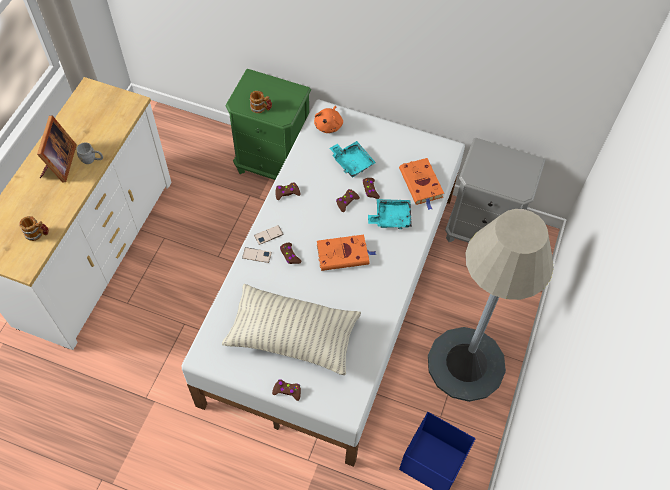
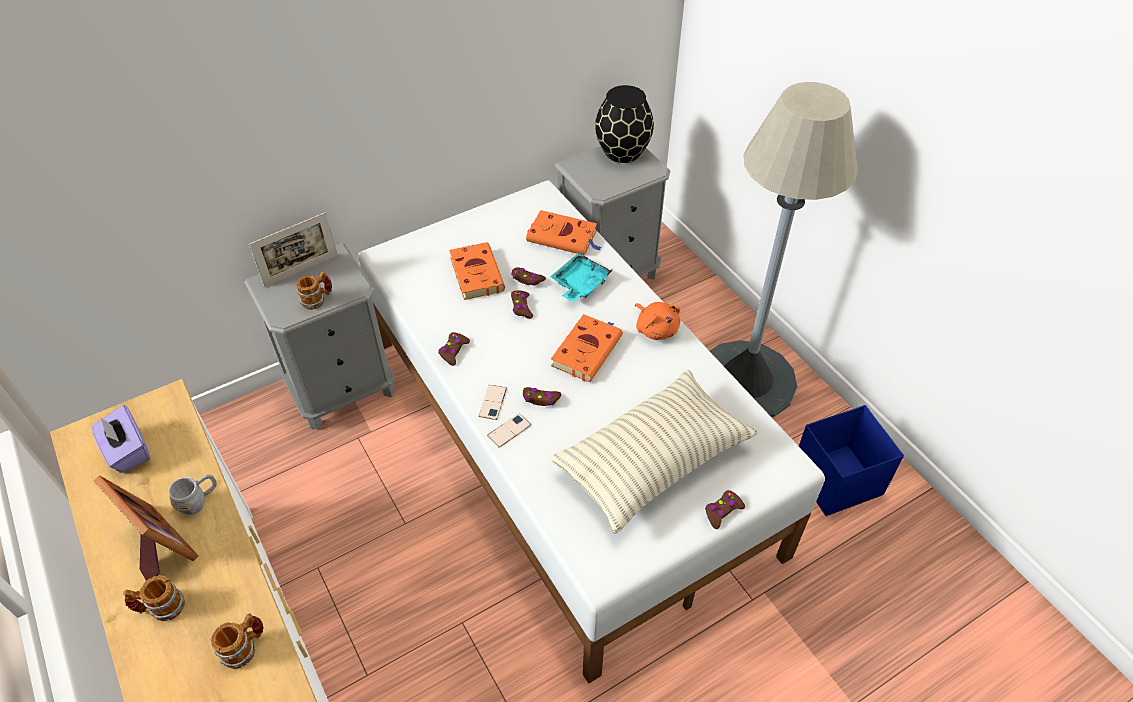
camera: 50 degrees left, 10 degrees down
green nightstand [225,69,311,180] -> grey nightstand [244,243,395,430]
orange plush toy [314,106,343,133] -> orange plush toy moved to [635,302,681,340]
turquoise tray [330,141,376,178] -> orange book [449,242,505,300]
none -> purple tissue box [92,405,150,473]
none -> mug [123,575,185,621]
none -> picture frame [249,212,338,287]
none -> black vase [595,85,654,163]

